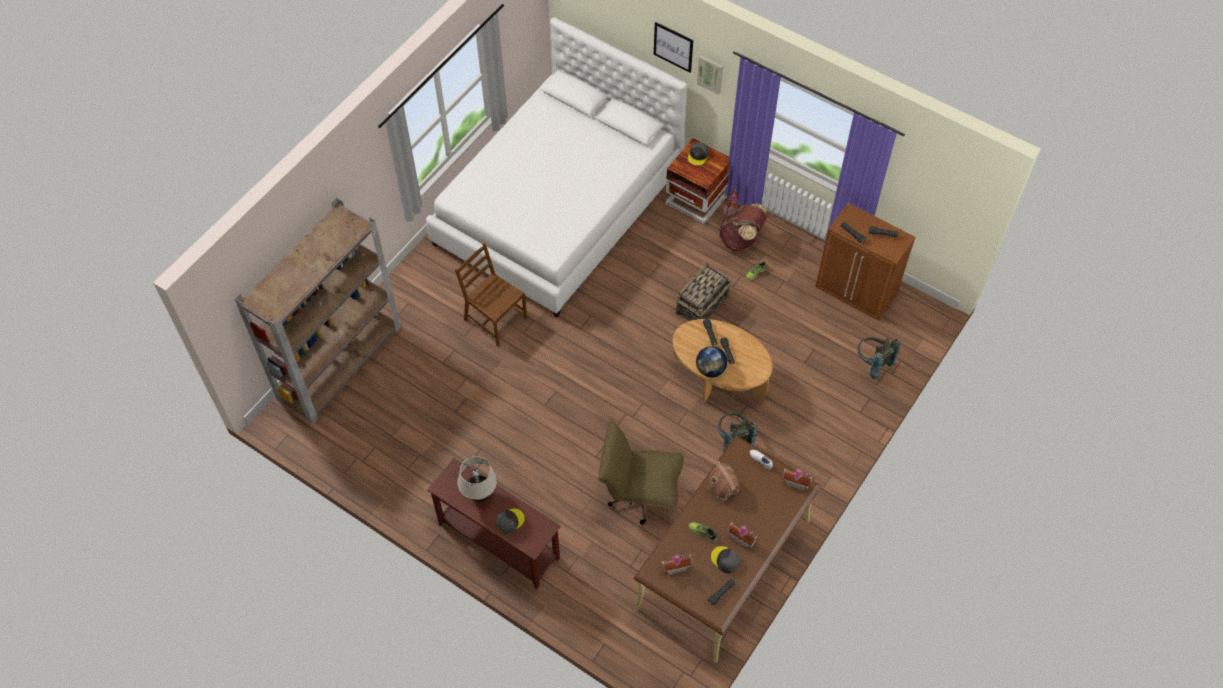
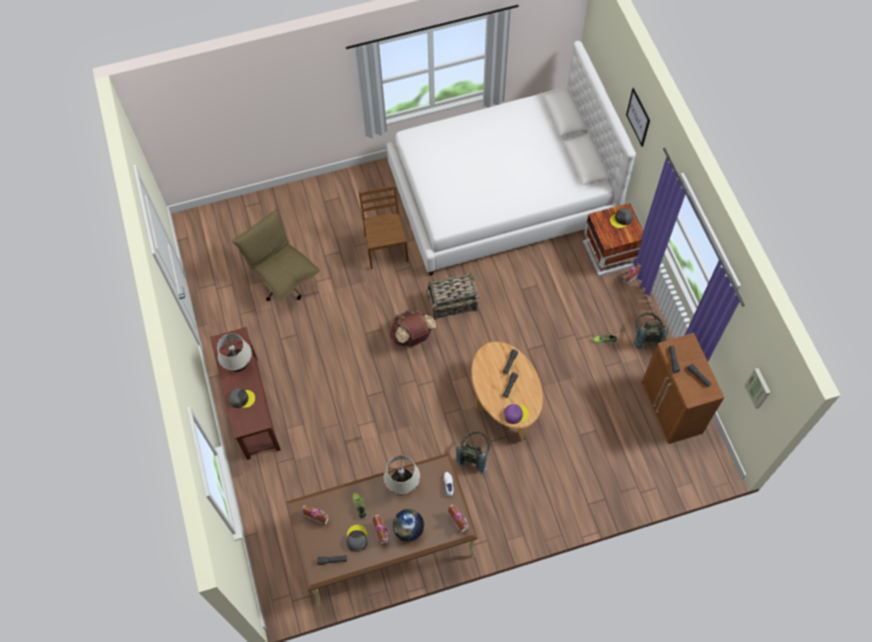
camera: 40 degrees right, 5 degrees up
brown bookcase [234,198,401,424] -> none
beige office chair [598,419,684,525] -> beige office chair moved to [232,209,320,301]
basket [676,262,731,321] -> basket moved to [427,273,479,320]
globe [696,346,727,377] -> globe moved to [393,509,424,541]
picture [697,55,723,95] -> picture moved to [744,368,770,409]
toy house [706,461,740,502] -> beige table lamp [384,455,420,494]
brown backpack [719,203,768,251] -> brown backpack moved to [390,310,436,347]
grey backpack [857,337,901,379] -> grey backpack moved to [634,313,668,349]
none -> purple cap [504,404,529,424]

